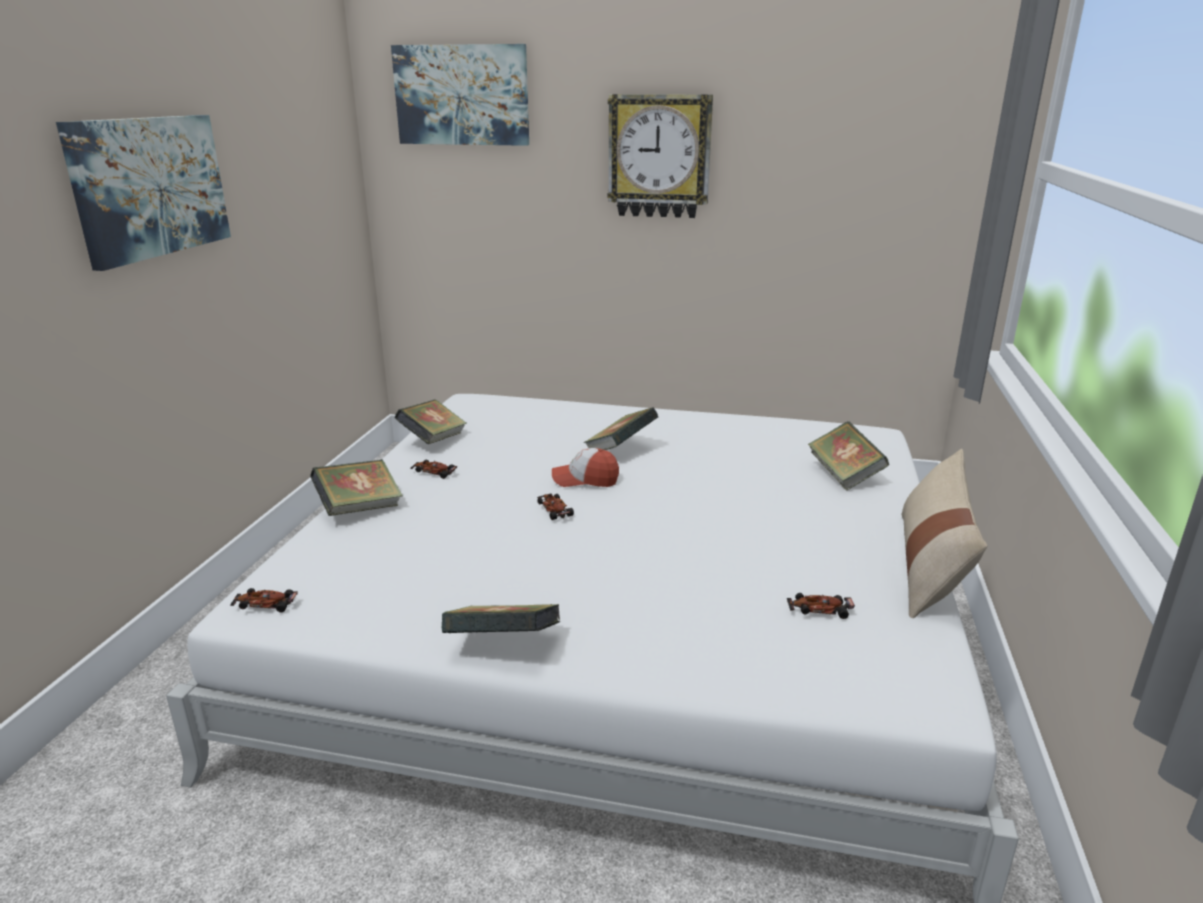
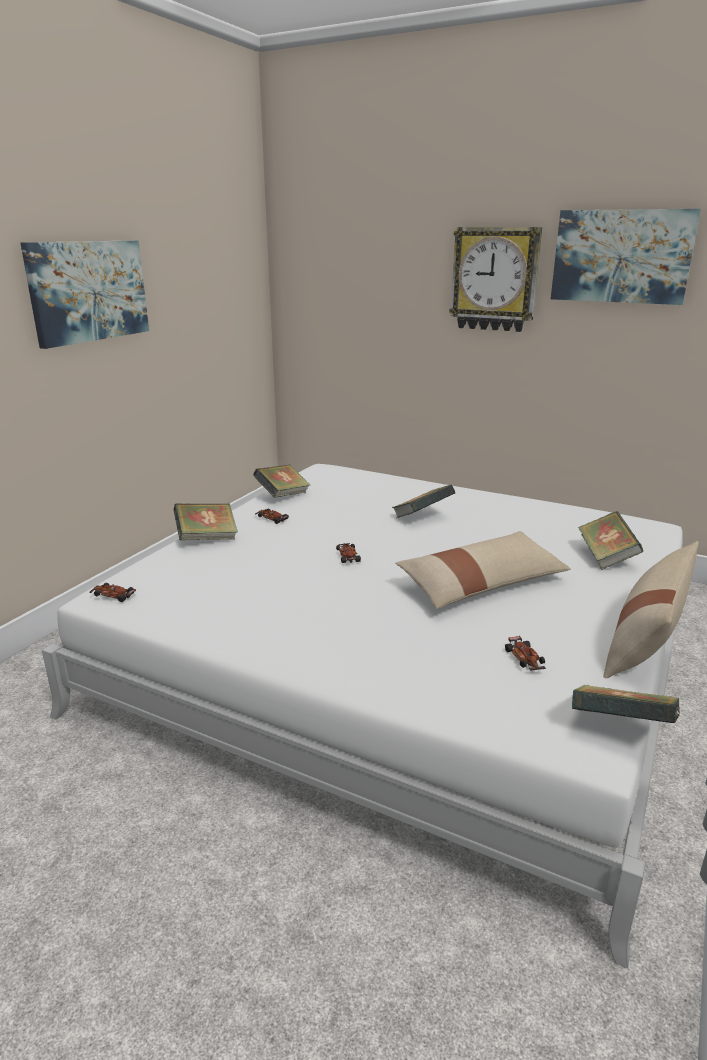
camera: 15 degrees right, 0 degrees up
picture [391,44,529,146] -> picture moved to [551,209,701,305]
book [442,604,560,633] -> book moved to [572,685,680,724]
cap [552,448,619,487] -> none
toy car [787,593,855,619] -> toy car turned 120 degrees counterclockwise [505,636,546,671]
none -> beige pillow [395,531,571,609]

